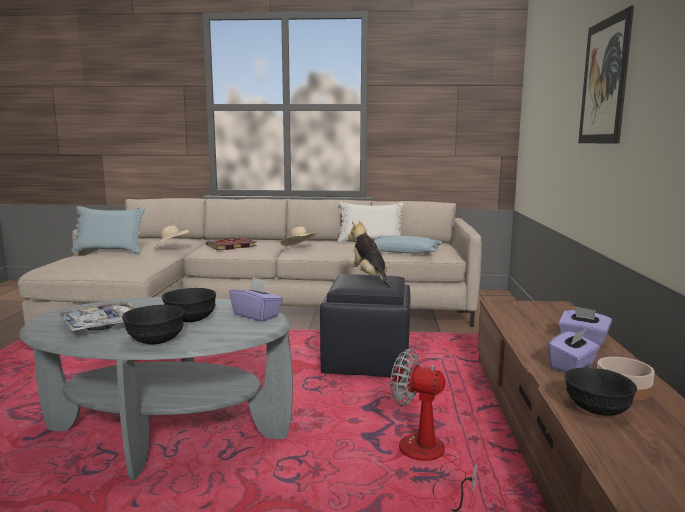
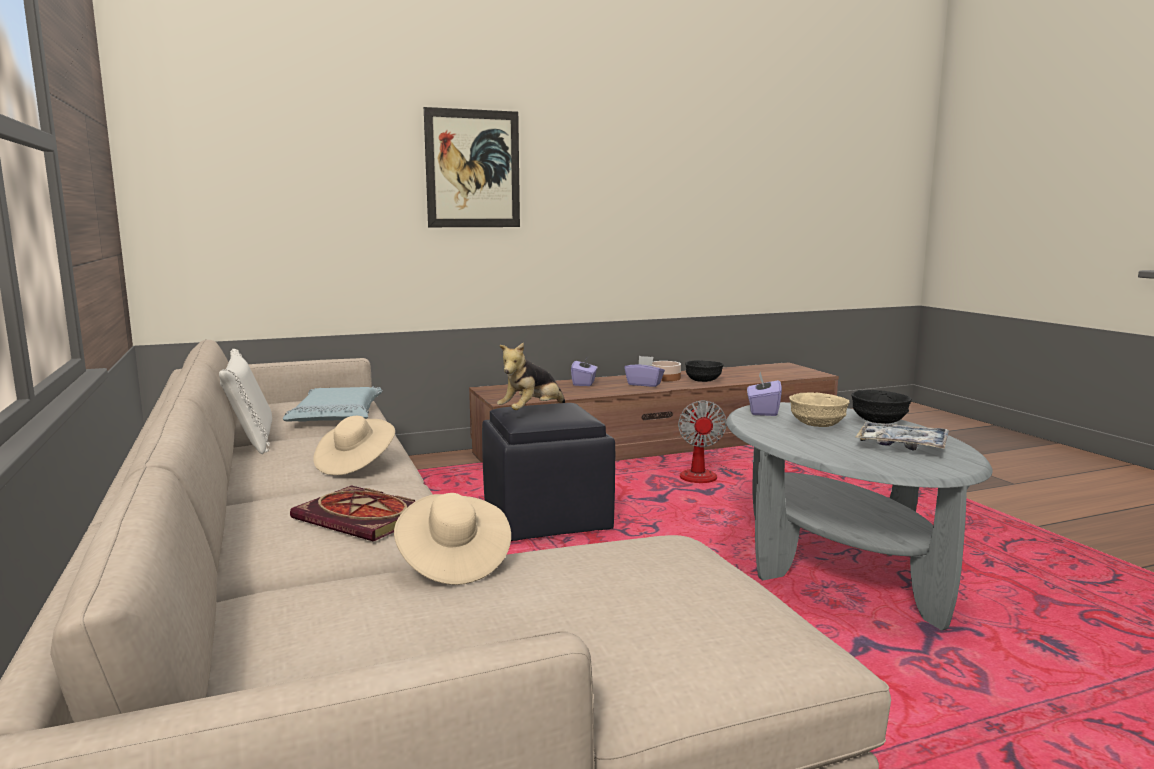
camera: 115 degrees left, 0 degrees up
blue pillow [72,206,145,254] -> none
black bowl [162,288,216,322] -> beige bowl [789,392,850,427]

